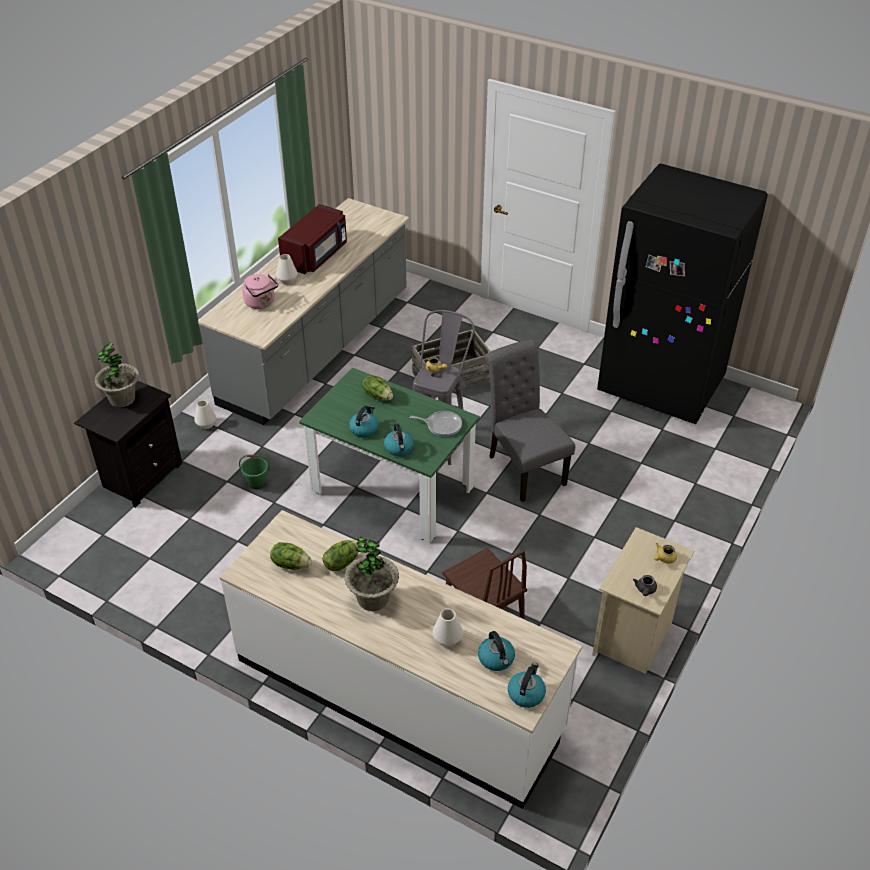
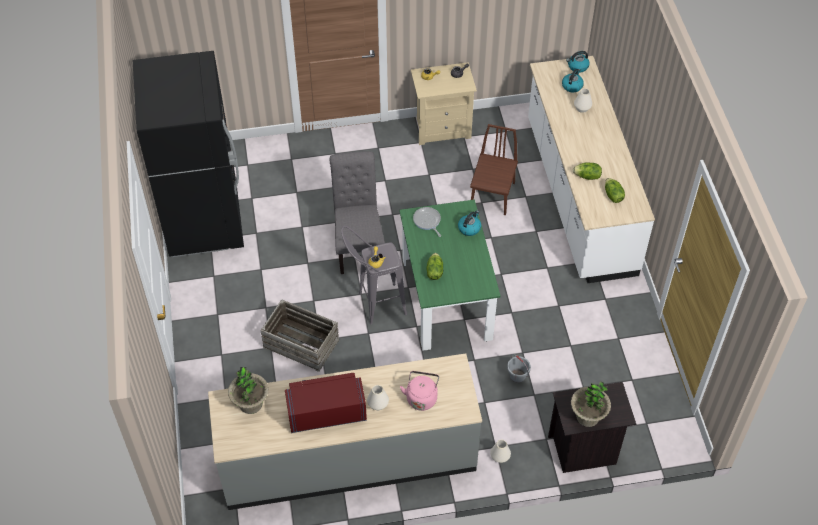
camera: 130 degrees left, 10 degrees up
green bucket [239,455,270,489] -> grey bucket [507,354,531,383]
potted plant [344,537,399,611] -> potted plant moved to [228,367,269,414]
kettle [349,406,379,437] -> none
grey chair [485,339,575,502] -> grey chair turned 150 degrees clockwise [330,151,385,274]

